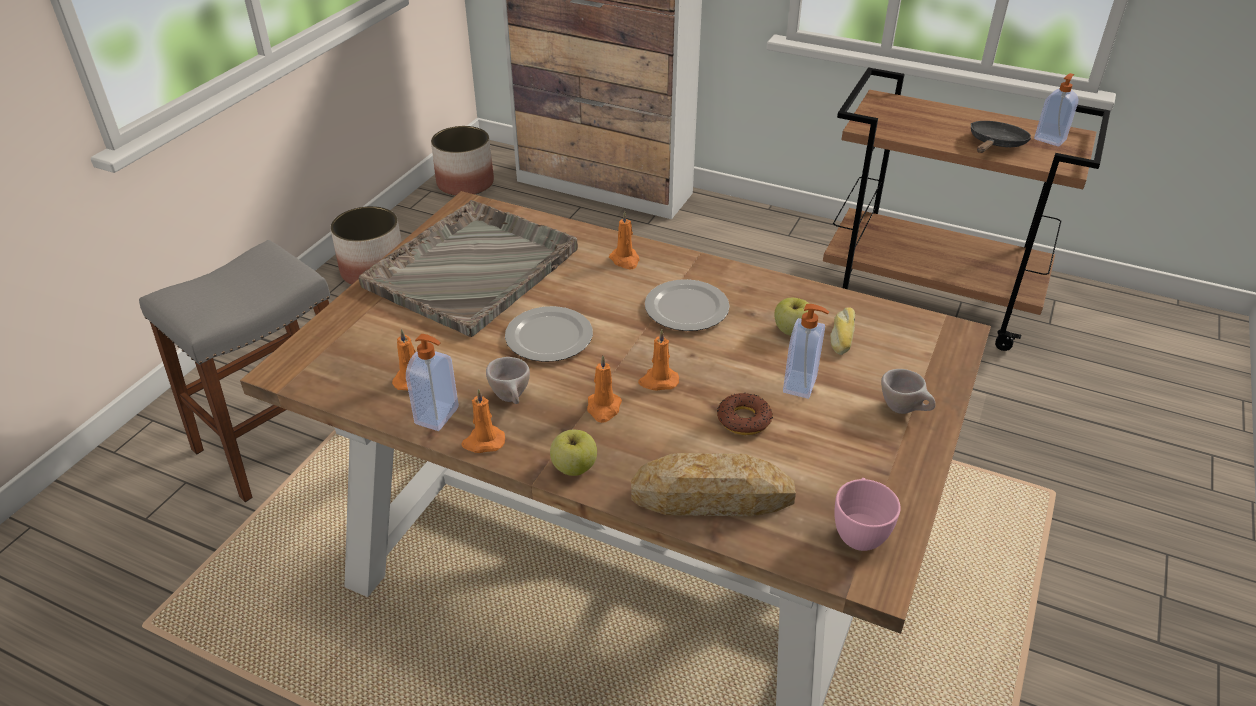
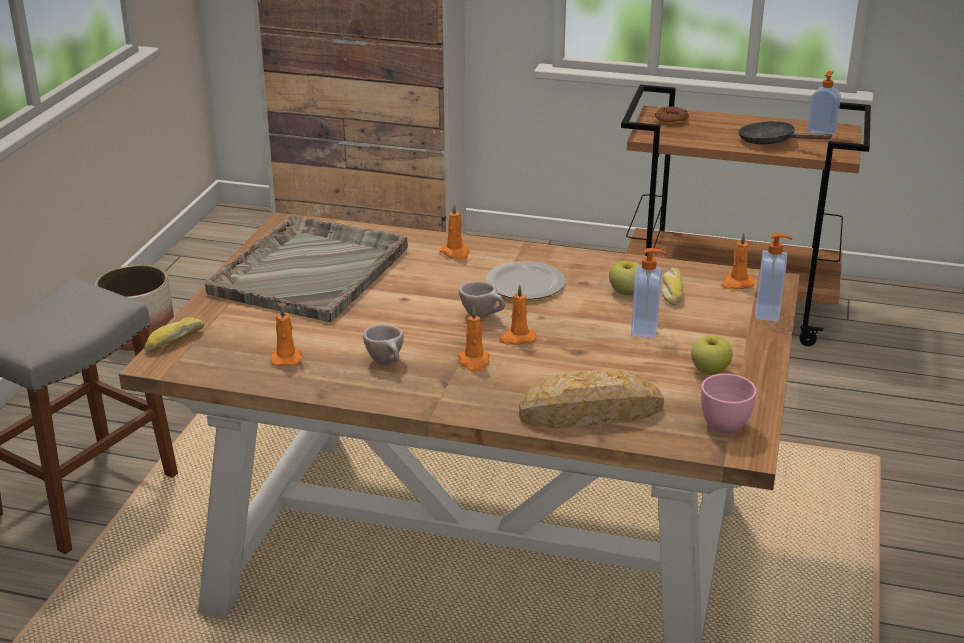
camera: 10 degrees left, 10 degrees down
soap dispenser [406,334,459,431] -> soap dispenser moved to [755,233,792,322]
planter [431,126,494,196] -> none
orange candle [461,389,505,453] -> orange candle moved to [721,232,755,289]
plate [505,306,593,362] -> none
apple [550,429,597,476] -> apple moved to [691,336,732,375]
donut [717,393,773,435] -> donut moved to [655,106,689,125]
beige cup [881,369,936,414] -> beige cup moved to [459,281,505,318]
black frying pan [971,121,1031,153] -> black frying pan turned 75 degrees counterclockwise [738,121,833,144]
none -> bread [144,317,204,352]

